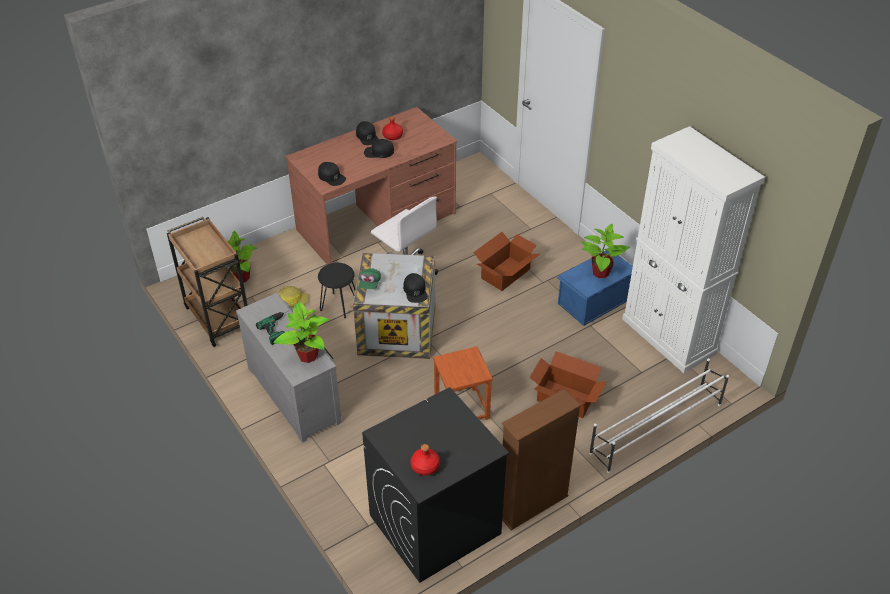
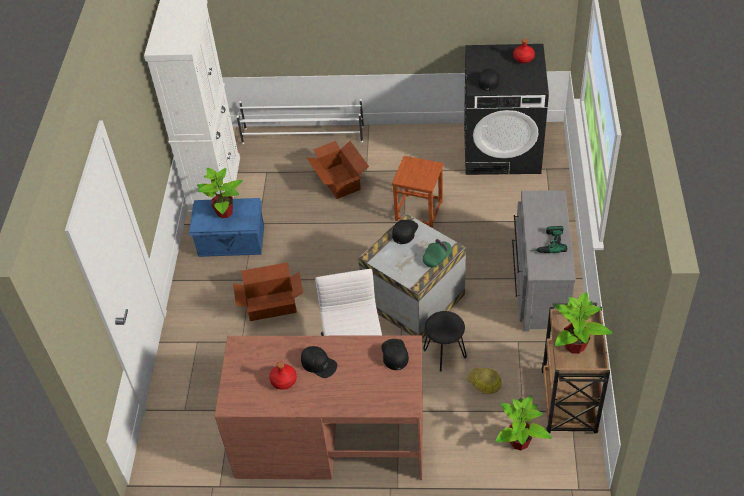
camera: 140 degrees left, 5 degrees up
potted plant [273,301,329,363] -> potted plant moved to [555,292,613,354]
black cap [356,121,379,145] -> black cap moved to [478,69,500,91]
brown bookcase [502,389,581,530] -> none

